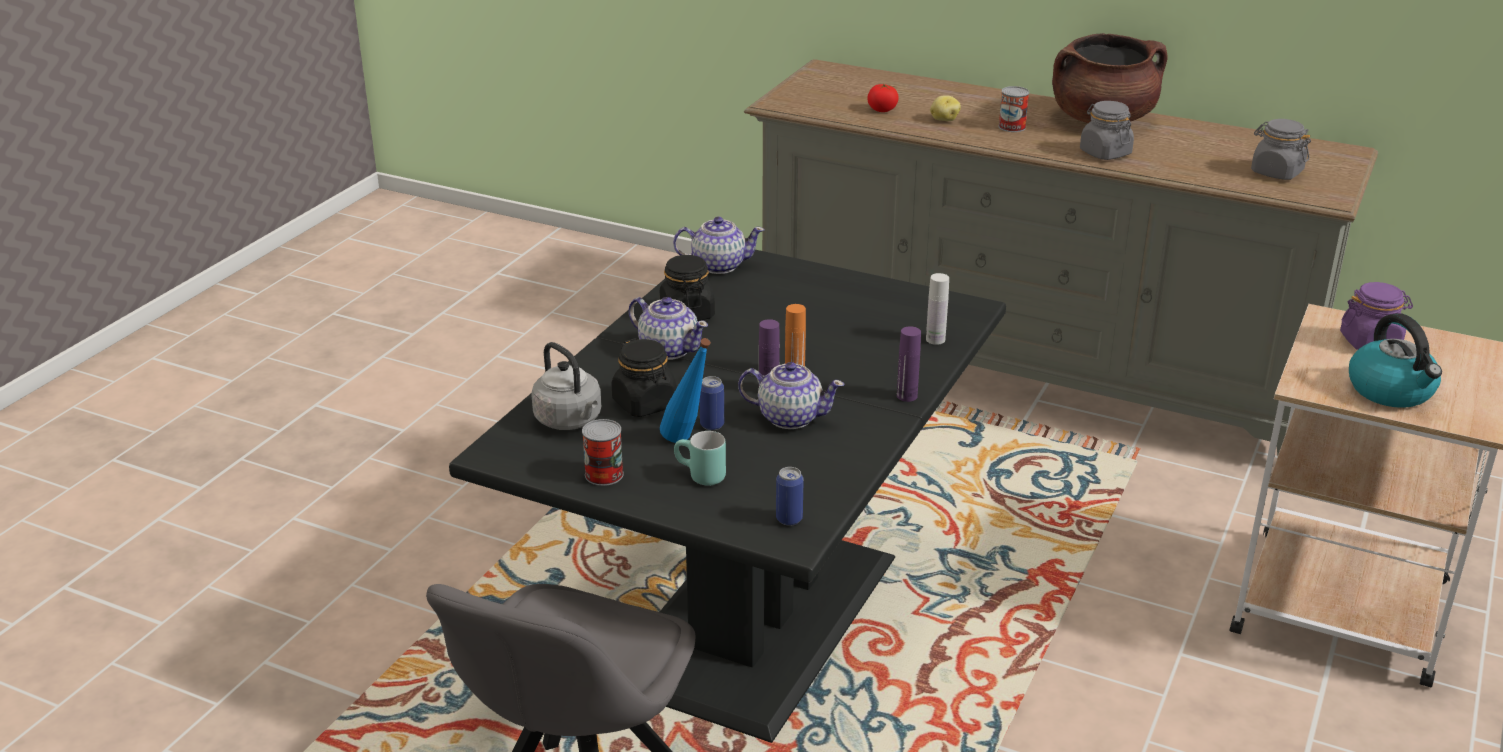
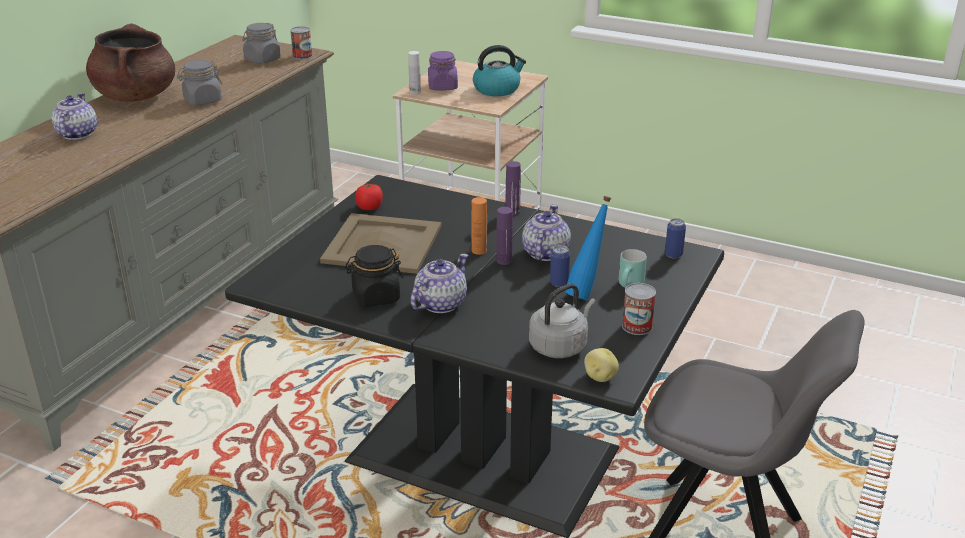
camera: 90 degrees left, 0 degrees up
black jar [612,338,677,417] -> none
teapot [673,217,764,274] -> teapot moved to [51,93,97,140]
tomato [867,84,899,112] -> tomato moved to [355,184,383,210]
white bottle [926,273,949,345] -> white bottle moved to [408,51,421,94]
potato [930,95,961,121] -> potato moved to [584,348,619,382]
can [998,86,1029,132] -> can moved to [290,26,313,59]
none -> beige tray [320,213,442,274]

